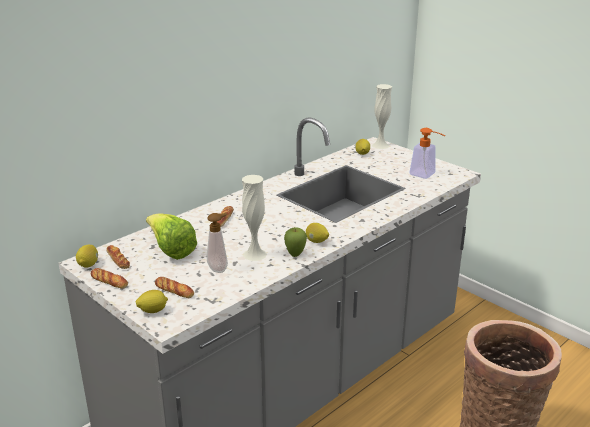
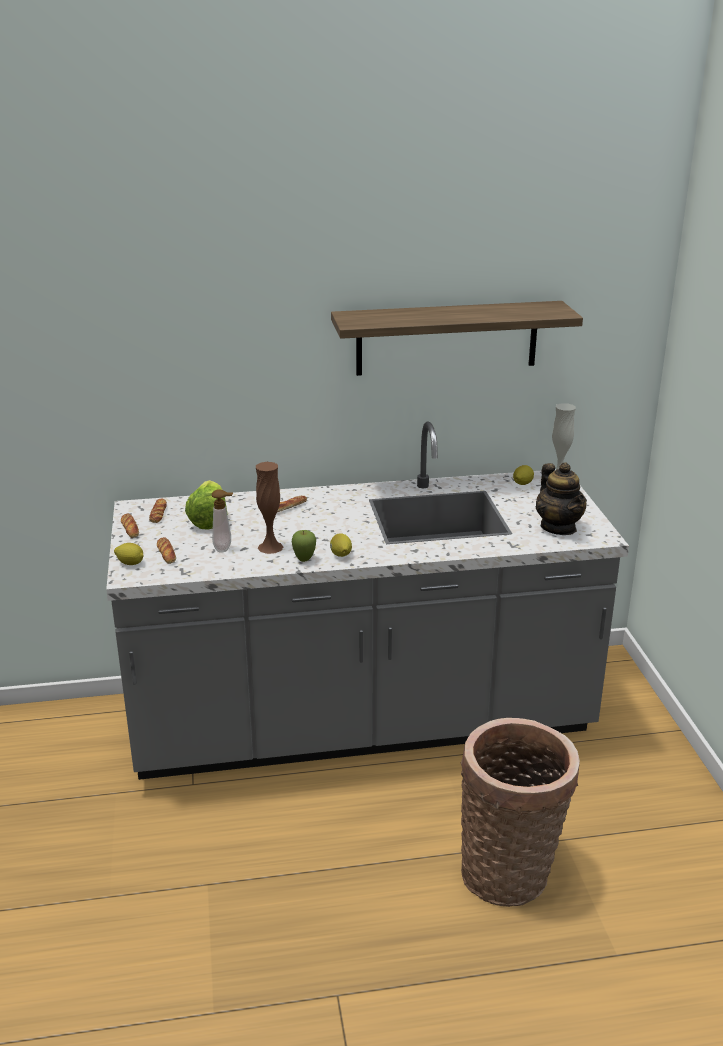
camera: 35 degrees right, 0 degrees up
lemon [76,245,98,268] -> none
white vase [242,175,267,261] -> brown vase [256,462,284,554]
soap dispenser [409,128,445,179] -> teapot [535,462,587,535]
none -> shelf [331,301,583,376]

